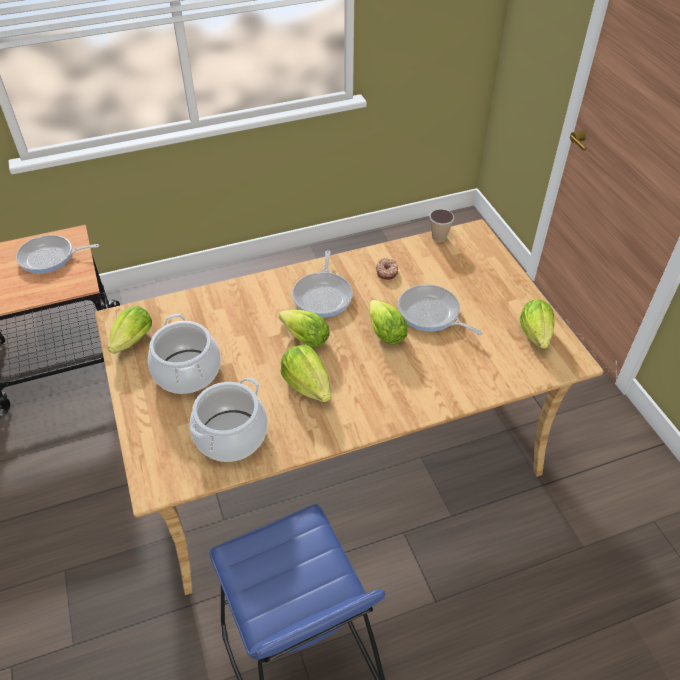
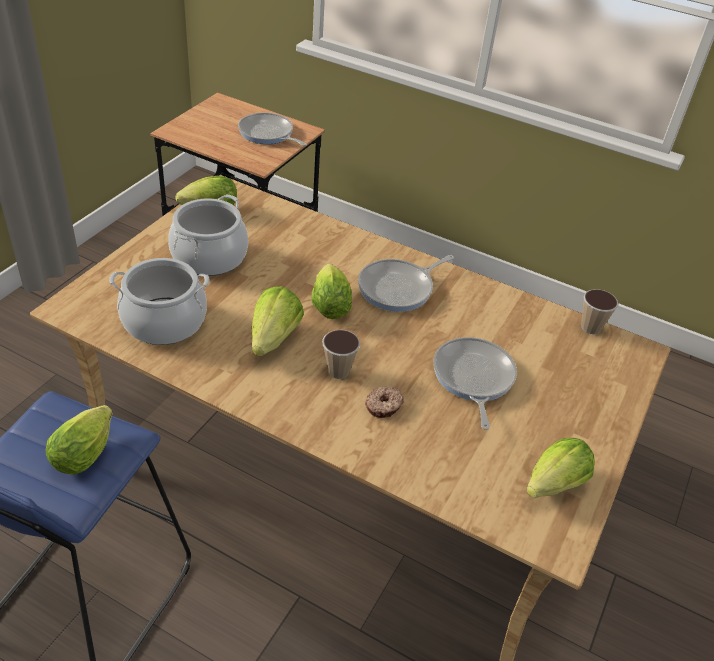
camera: 45 degrees right, 5 degrees down
lettuce [369,299,407,345] -> lettuce moved to [46,405,113,475]
donut [376,258,398,280] -> donut moved to [365,386,404,418]
none -> cup [322,330,360,379]

